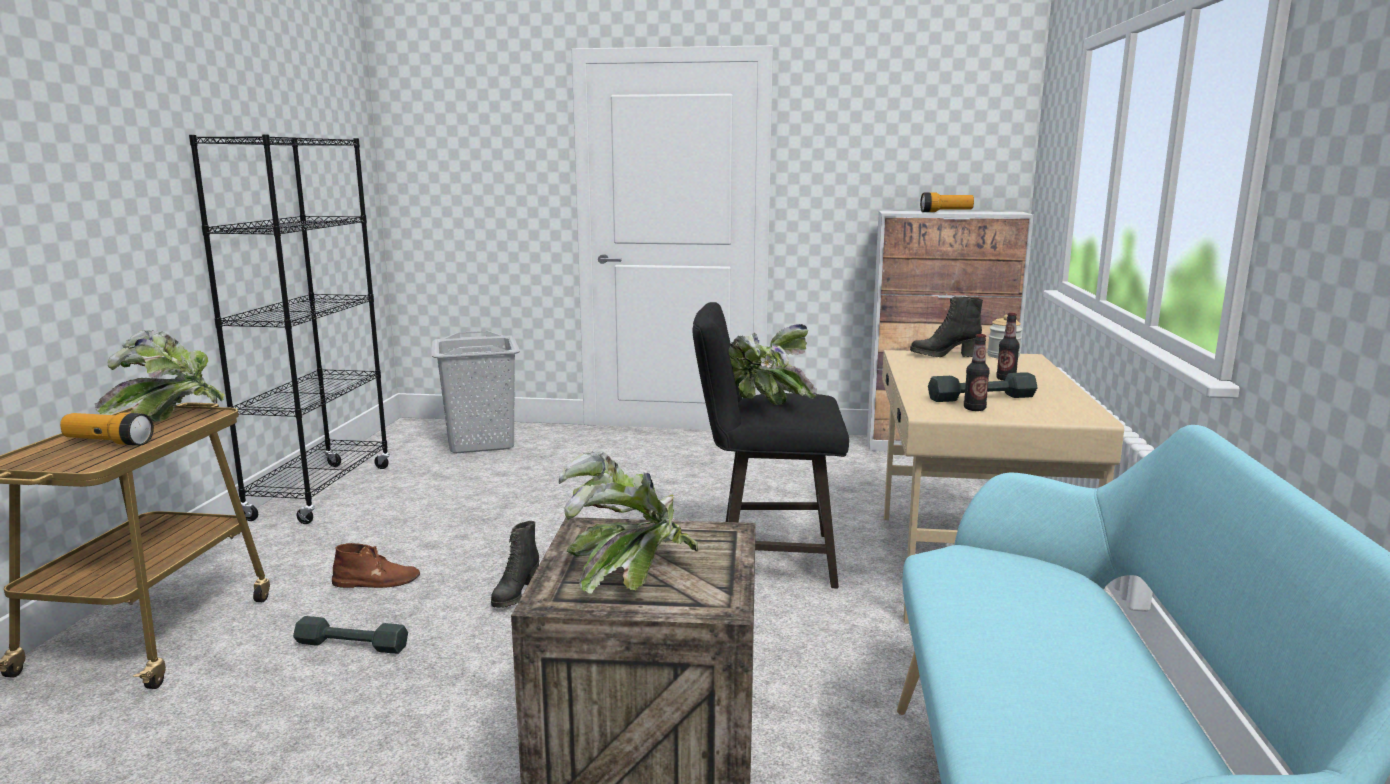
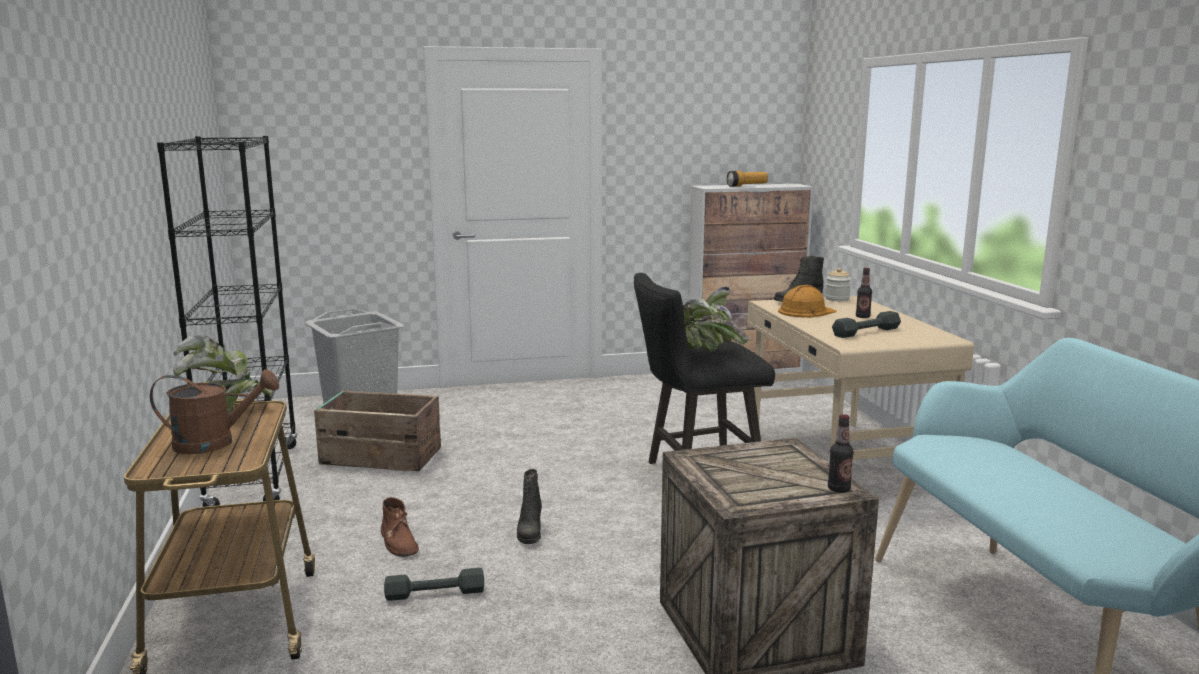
camera: 20 degrees left, 0 degrees up
flashlight [60,413,154,446] -> brown watering can [150,369,279,454]
brown boot [332,543,420,588] -> brown boot turned 90 degrees clockwise [381,497,419,557]
potted plant [559,452,698,594] -> none
bottle [964,334,990,411] -> bottle moved to [828,414,854,493]
none -> crate [314,391,441,471]
none -> orange hard hat [778,285,837,318]

